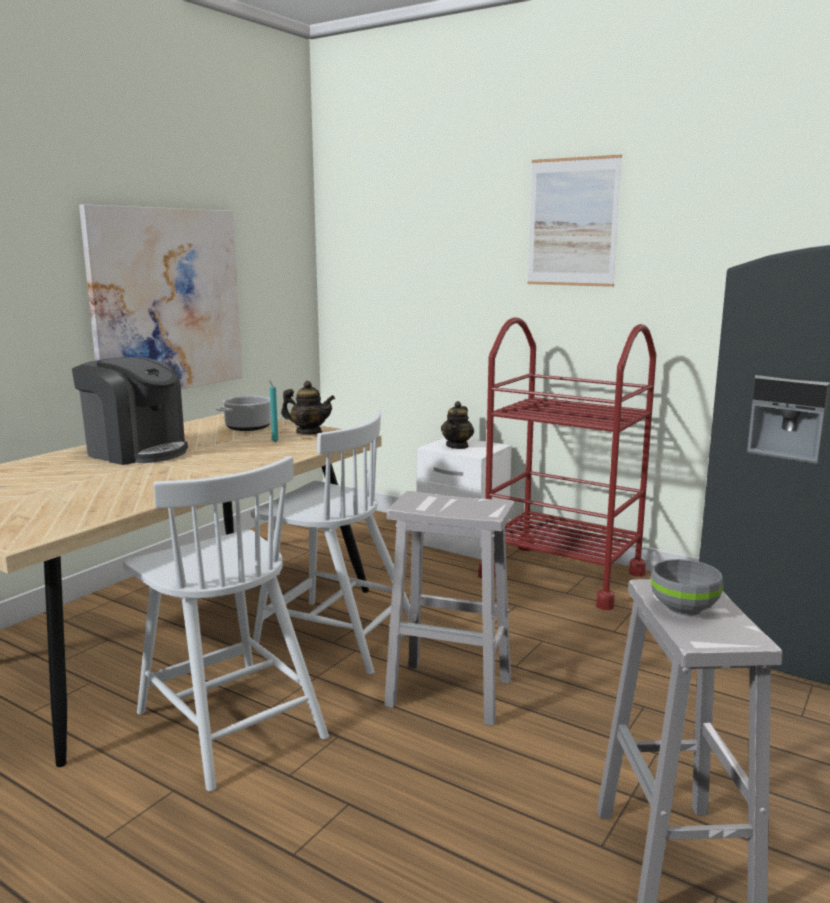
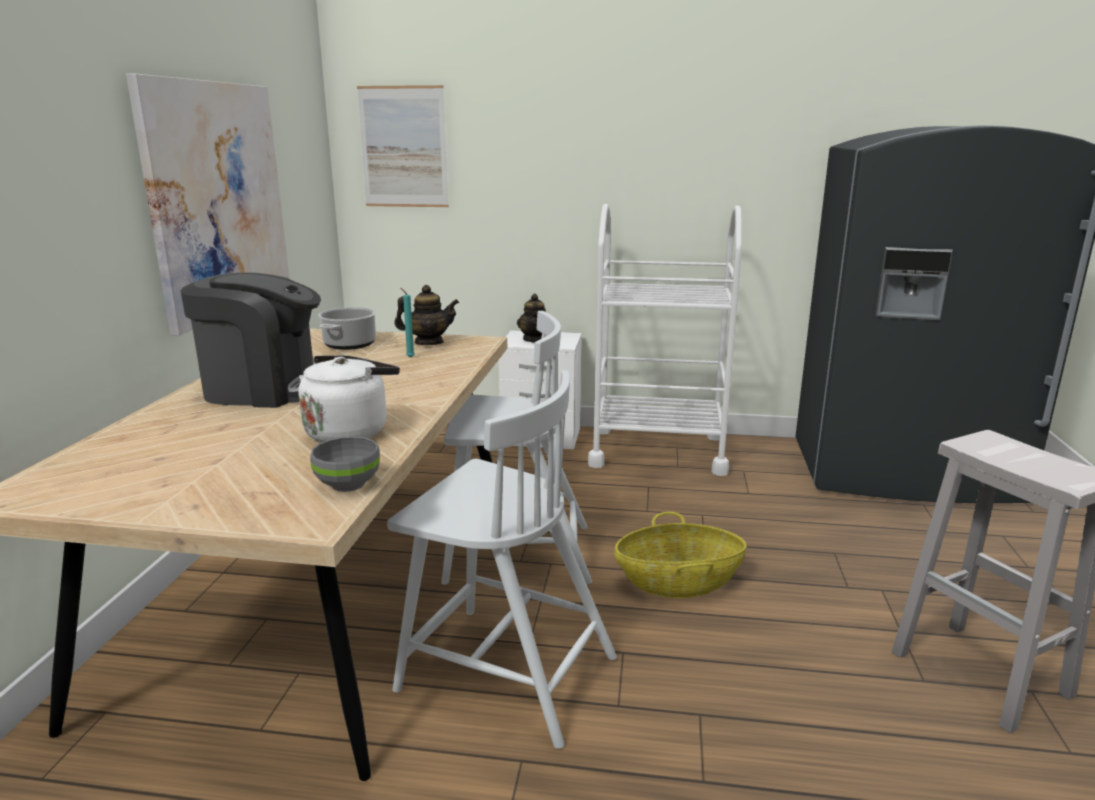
camera: 25 degrees left, 5 degrees up
white stool [384,491,514,726] -> basket [614,512,747,598]
red cart [478,317,656,610] -> white cart [588,204,742,476]
picture [528,154,622,287] -> picture moved to [357,85,449,207]
grey bowl [651,559,723,616] -> grey bowl moved to [310,437,380,492]
none -> white kettle [298,355,400,442]

